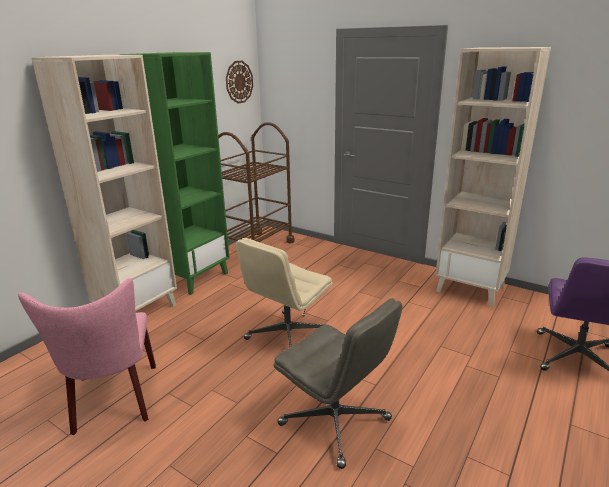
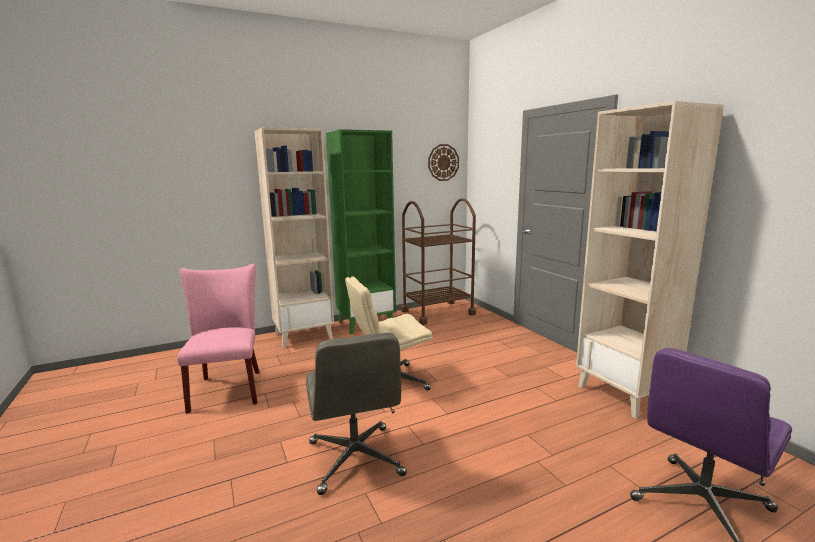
camera: 30 degrees right, 10 degrees down
pink chair [18,278,156,435] -> pink chair turned 150 degrees clockwise [177,264,260,414]

